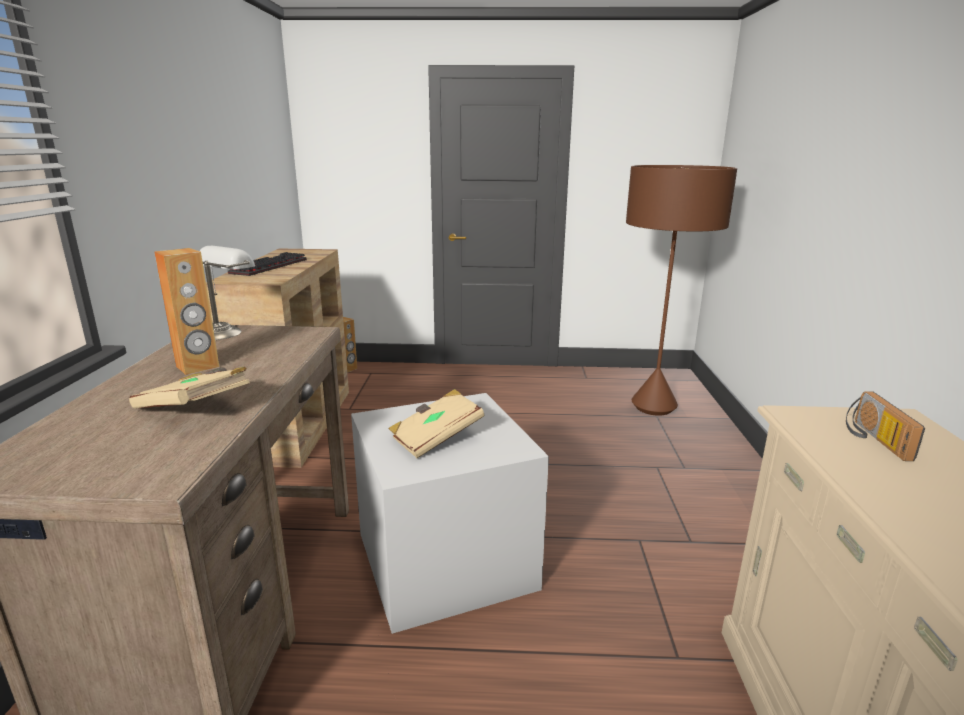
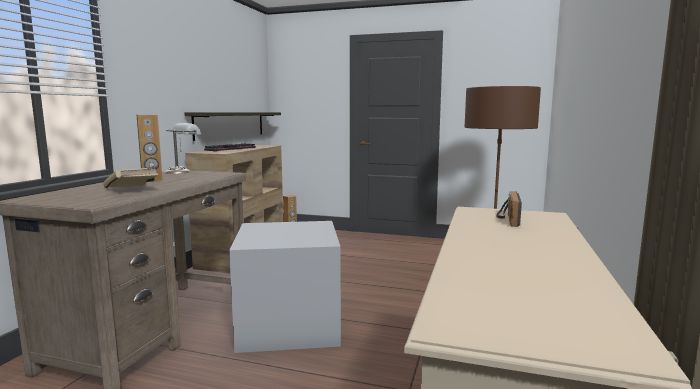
camera: 15 degrees right, 10 degrees down
beige book [389,389,485,458] -> none
none -> shelf [184,112,281,141]

